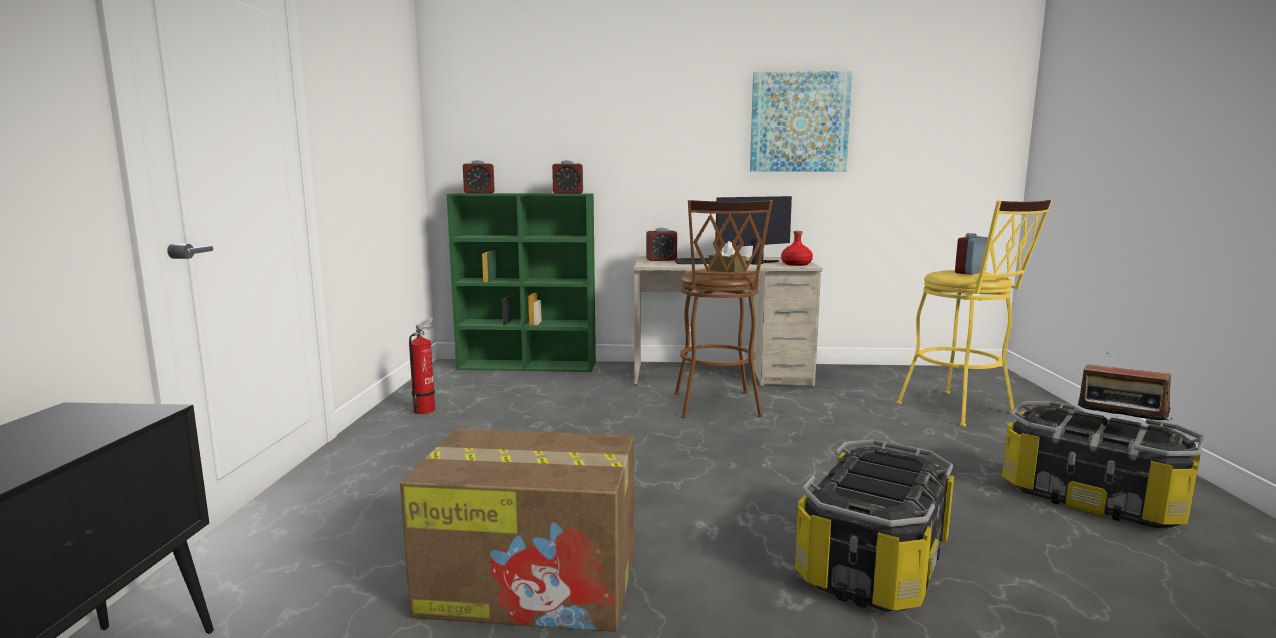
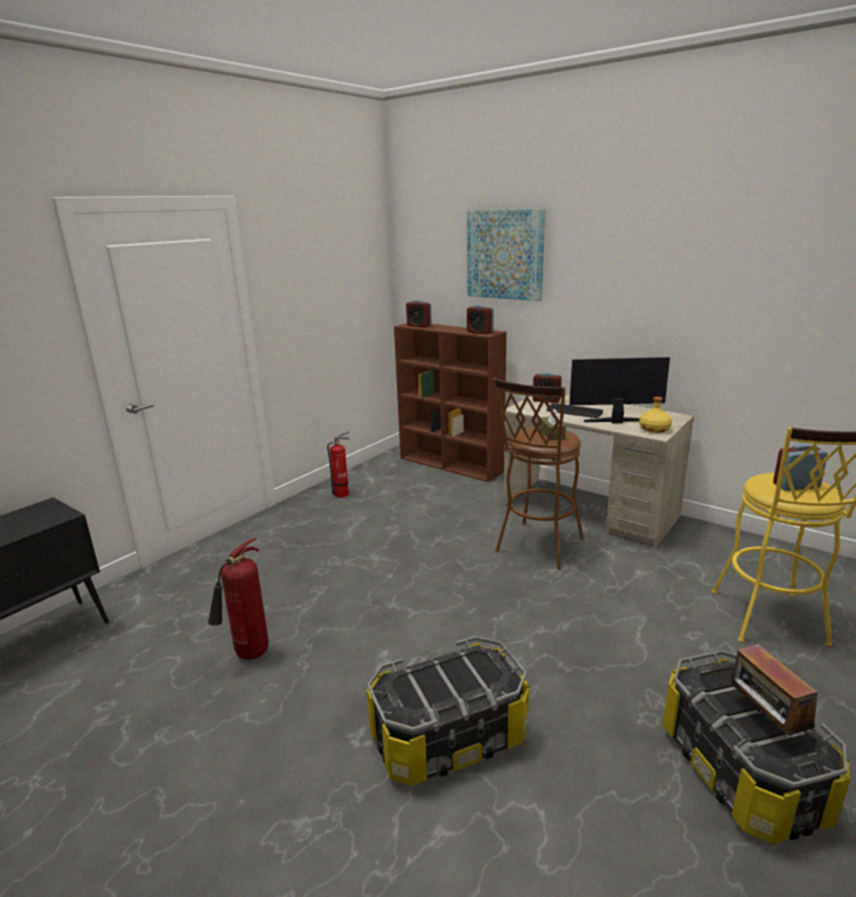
camera: 35 degrees right, 10 degrees up
cardboard box [400,429,634,632] -> fire extinguisher [208,538,269,660]
green bookcase [447,193,596,372] -> brown bookcase [394,323,507,482]
picture [750,71,852,172] -> picture moved to [467,208,545,301]
red bottle [781,231,813,266] -> yellow bottle [639,397,672,433]

